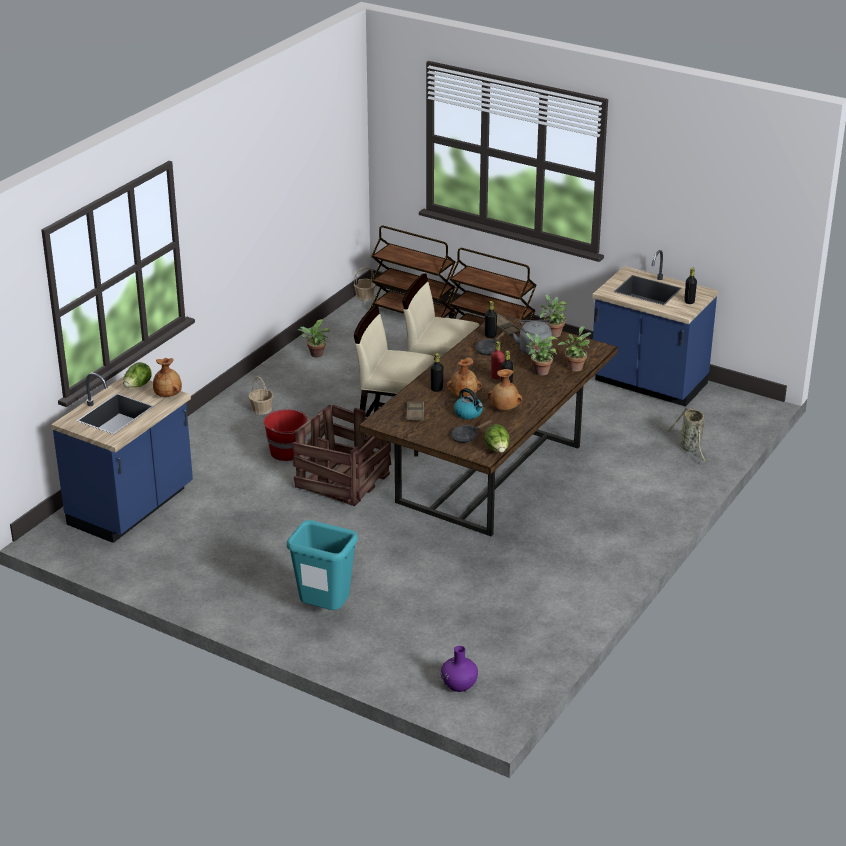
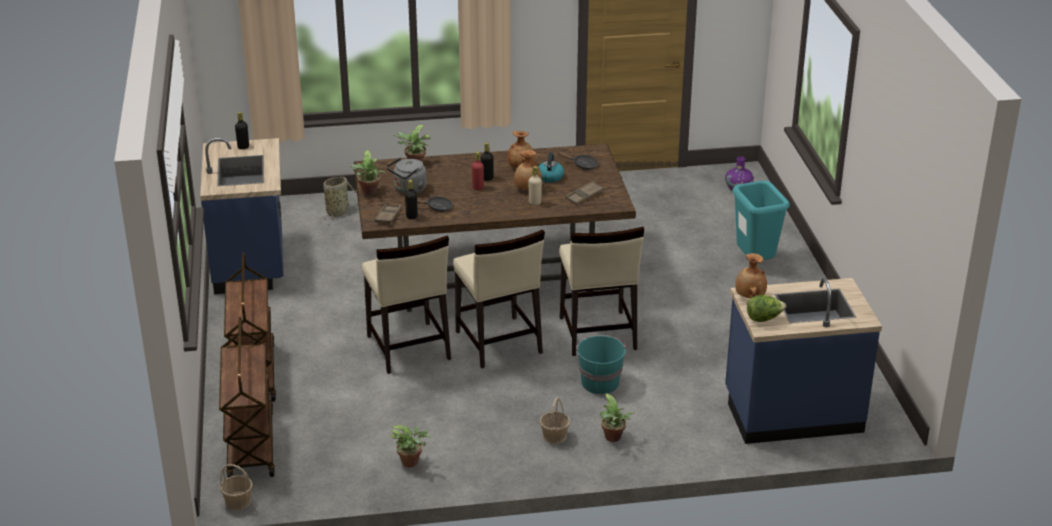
camera: 130 degrees left, 0 degrees up
red bucket [264,409,309,461] -> turquoise bucket [576,335,626,394]
crate [292,405,391,506] -> beige chair [559,227,644,356]
black bottle [431,353,443,392] -> beige bottle [529,166,542,205]
lettuce [484,424,510,453] -> none
potted plant [526,333,557,375] -> potted plant moved to [600,393,635,442]

